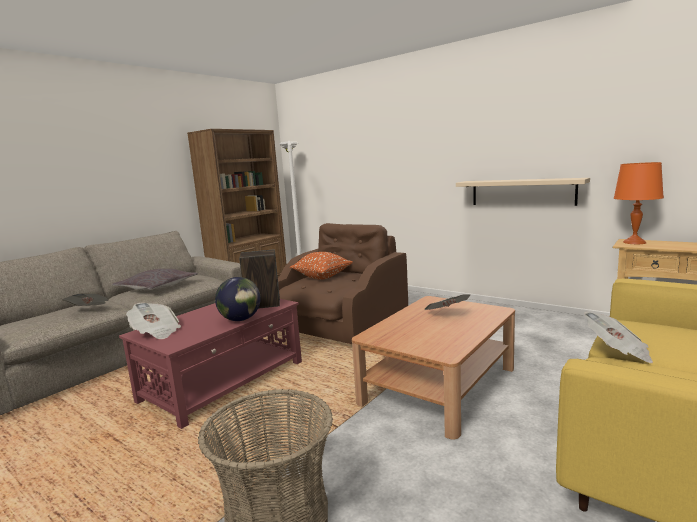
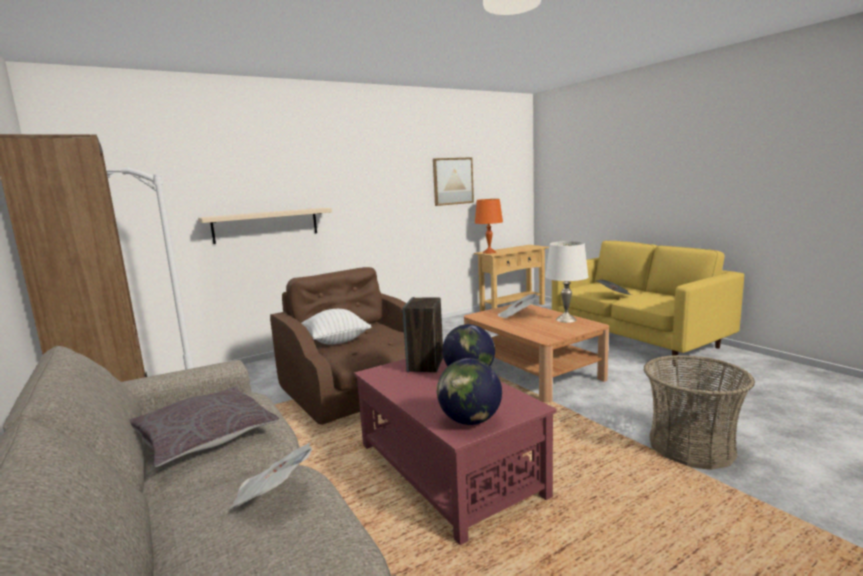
camera: 70 degrees left, 0 degrees up
newspaper [126,302,181,339] -> globe [437,358,502,425]
orange pillow [290,252,353,280] -> white pillow [301,309,371,345]
beige shelf [456,178,590,206] -> beige shelf moved to [198,208,332,244]
none -> picture [433,157,474,206]
none -> white table lamp [545,241,588,323]

